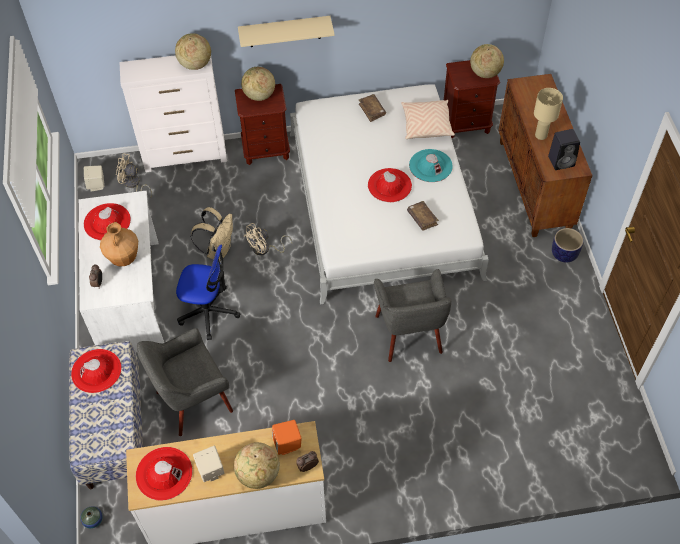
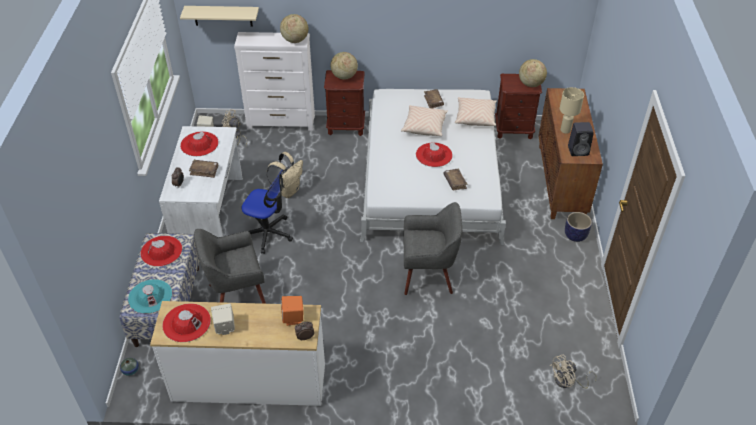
camera: 10 degrees right, 10 degrees down
brown vase [100,222,138,266] -> brown book [189,160,218,178]
globe [234,442,280,489] -> none
beige shelf [238,16,335,47] -> beige shelf moved to [180,6,259,27]
beige fan [244,223,292,255] -> beige fan moved to [550,355,597,389]
grey armchair [374,269,451,362] -> grey armchair turned 90 degrees counterclockwise [404,202,462,295]
turquoise hat [409,149,453,182] -> turquoise hat moved to [128,279,172,314]
none -> beige pillow [401,105,448,136]

